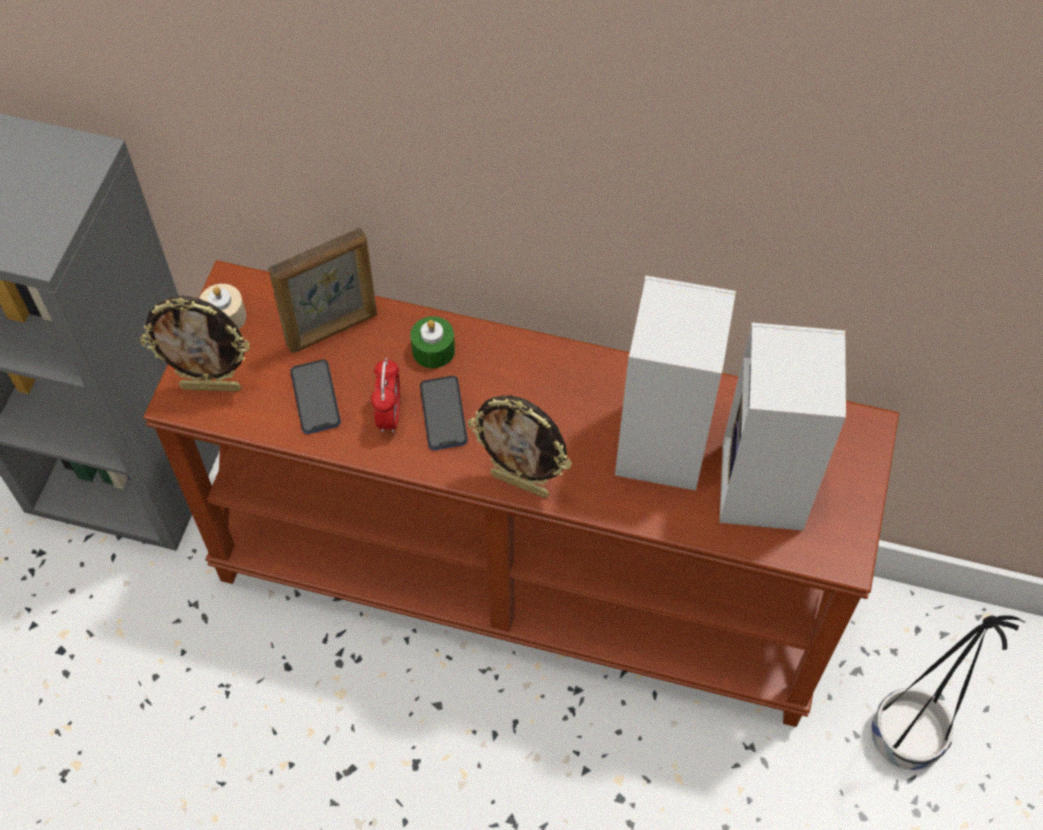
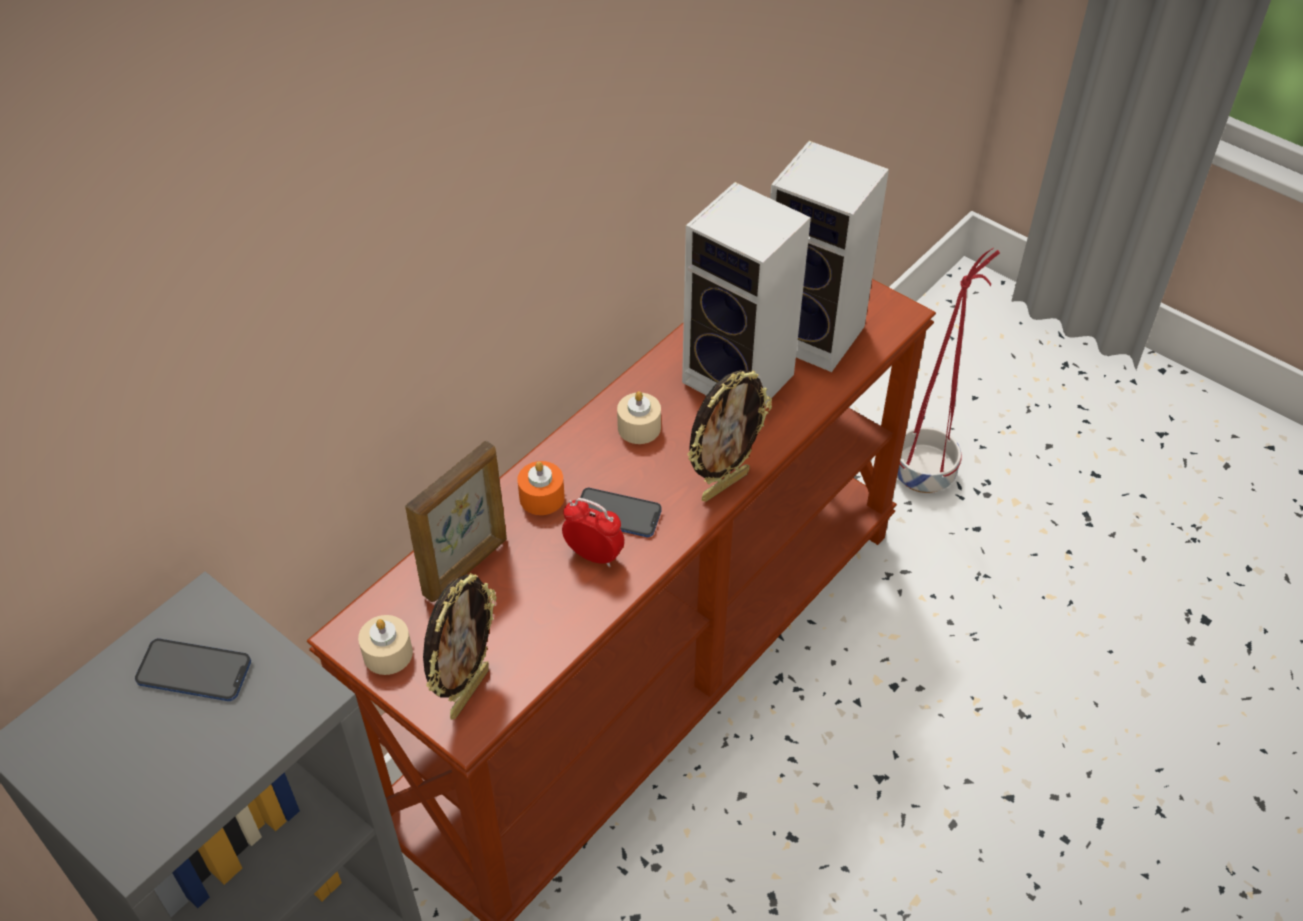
camera: 65 degrees left, 10 degrees down
picture frame [268,228,377,353] -> picture frame turned 45 degrees clockwise [405,441,507,602]
phone [290,359,341,434] -> phone moved to [135,638,251,701]
green candle [410,316,455,368] -> orange candle [517,461,565,515]
black planter [871,615,1025,770] -> red planter [897,248,1000,493]
none -> beige candle [617,391,661,444]

